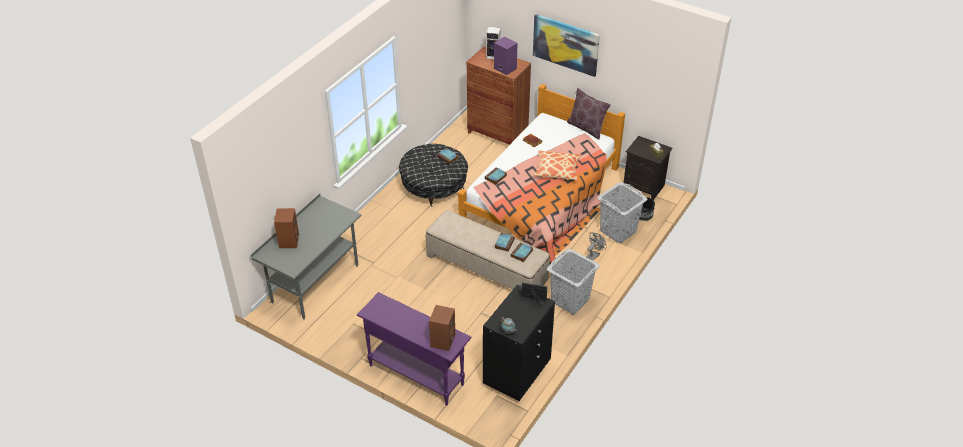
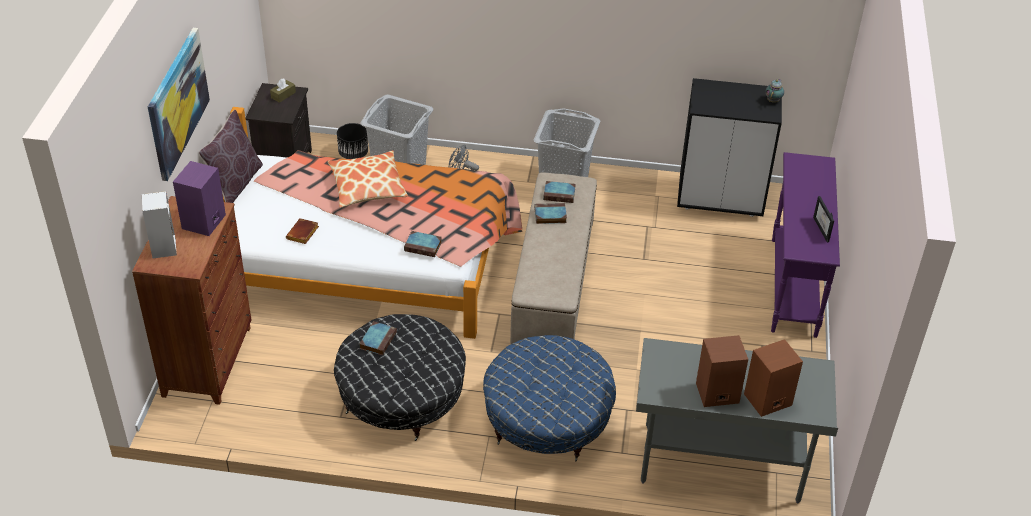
camera: 115 degrees left, 0 degrees up
brown speaker [429,305,455,351] -> brown speaker moved to [696,335,748,407]
picture frame [521,282,548,307] -> picture frame moved to [813,196,834,242]
none -> blue ottoman [483,335,616,461]

